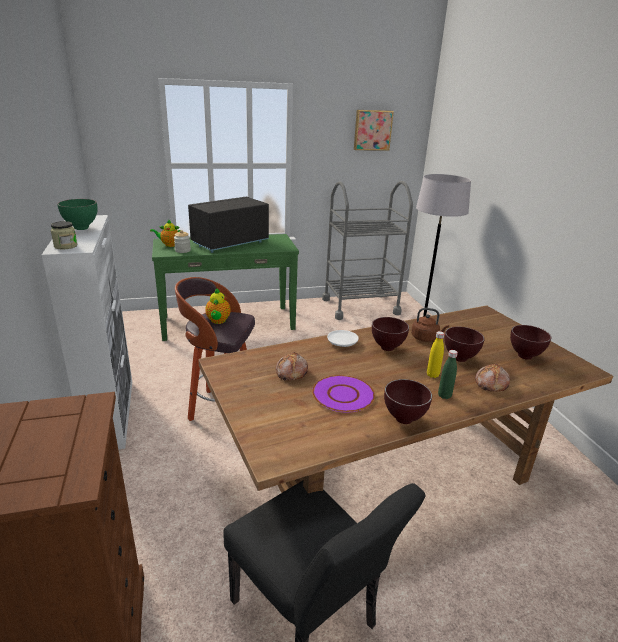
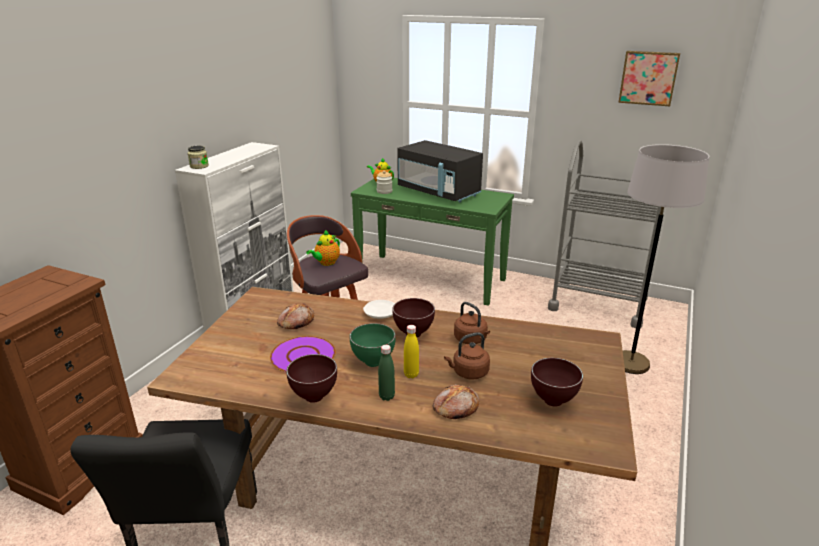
camera: 40 degrees right, 0 degrees up
green bowl [57,199,98,230] -> green bowl moved to [350,323,396,367]
black microwave [188,196,269,253] -> black microwave turned 135 degrees counterclockwise [397,140,483,202]
brown bowl [445,327,485,362] -> brown kettle [444,332,490,380]

